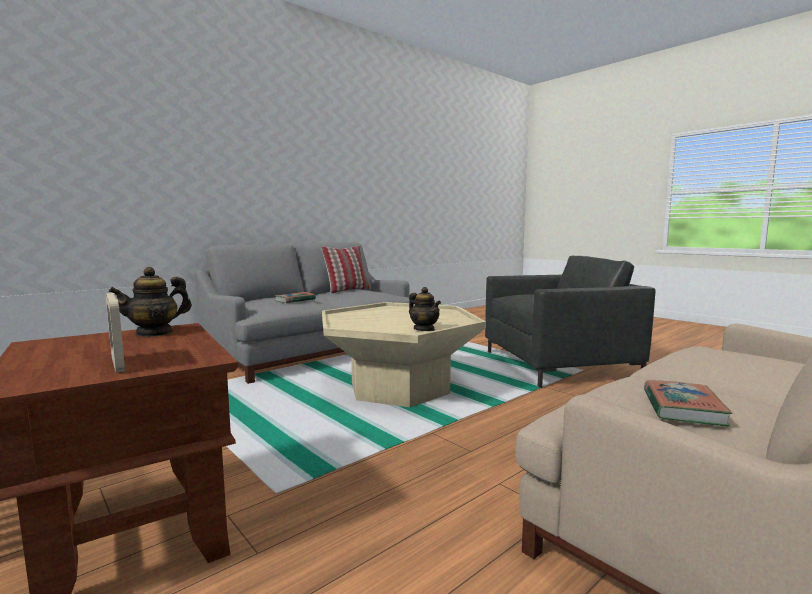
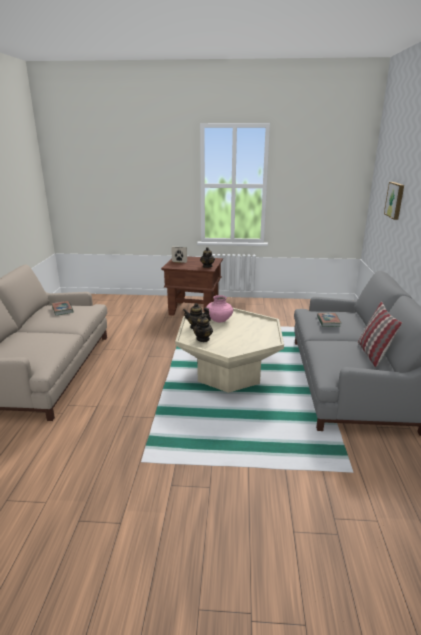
camera: 135 degrees right, 15 degrees up
grey armchair [485,256,656,388] -> none
none -> teapot [193,314,213,342]
none -> pink vase [206,295,233,322]
none -> picture [384,182,404,220]

